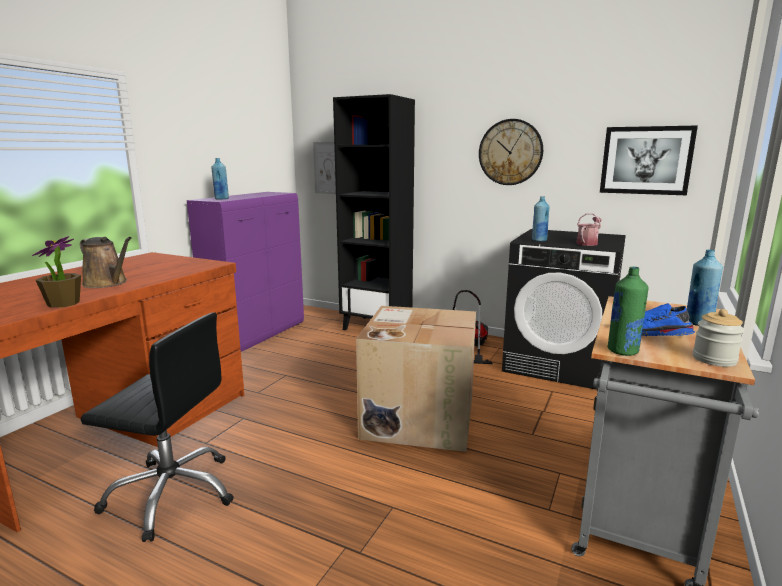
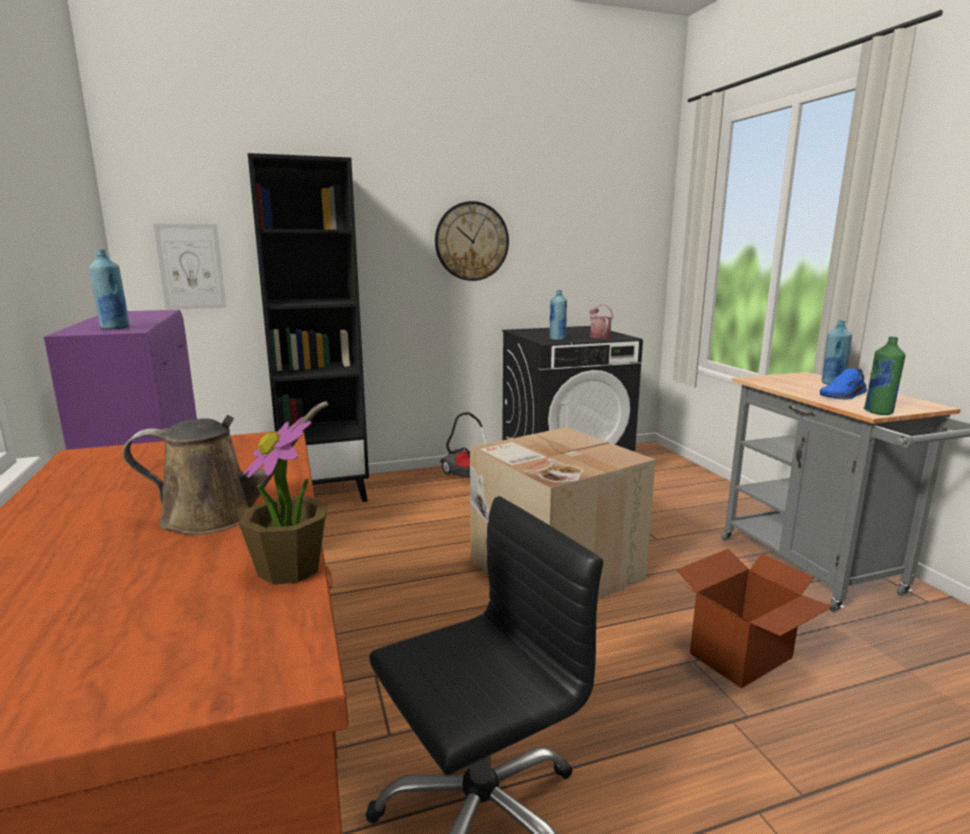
camera: 45 degrees left, 0 degrees up
picture [600,125,698,195] -> none
jar [693,309,745,367] -> none
none -> cardboard box [676,549,833,688]

